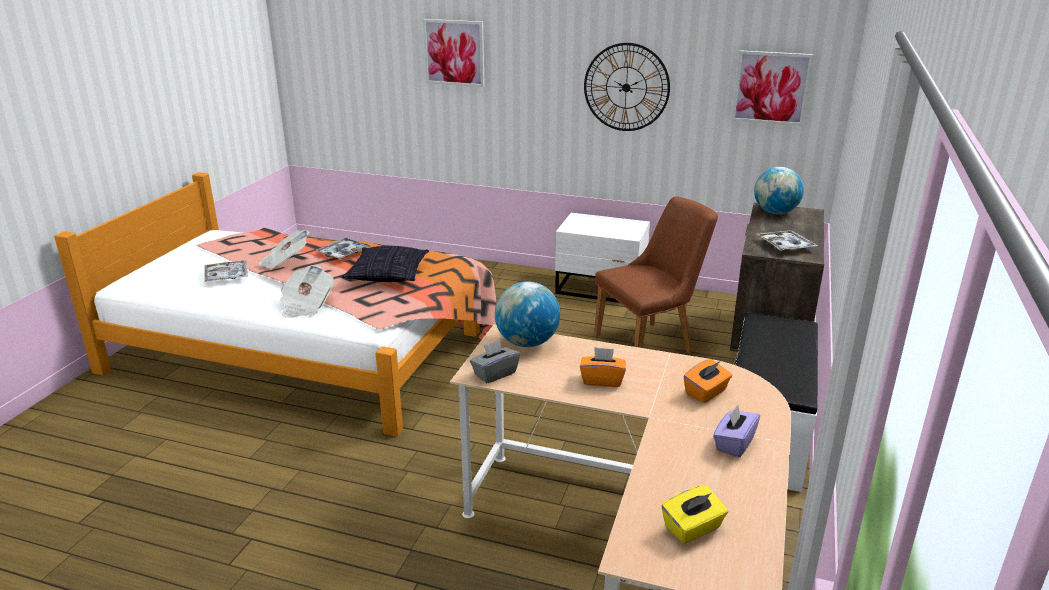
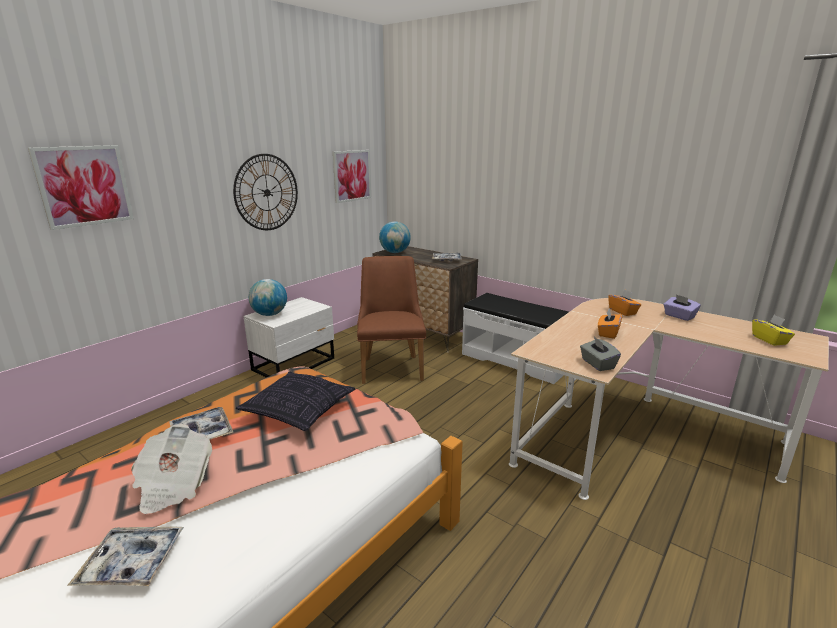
camera: 70 degrees left, 5 degrees down
newspaper [280,265,334,318] -> none
globe [495,281,560,347] -> globe moved to [248,279,287,316]

